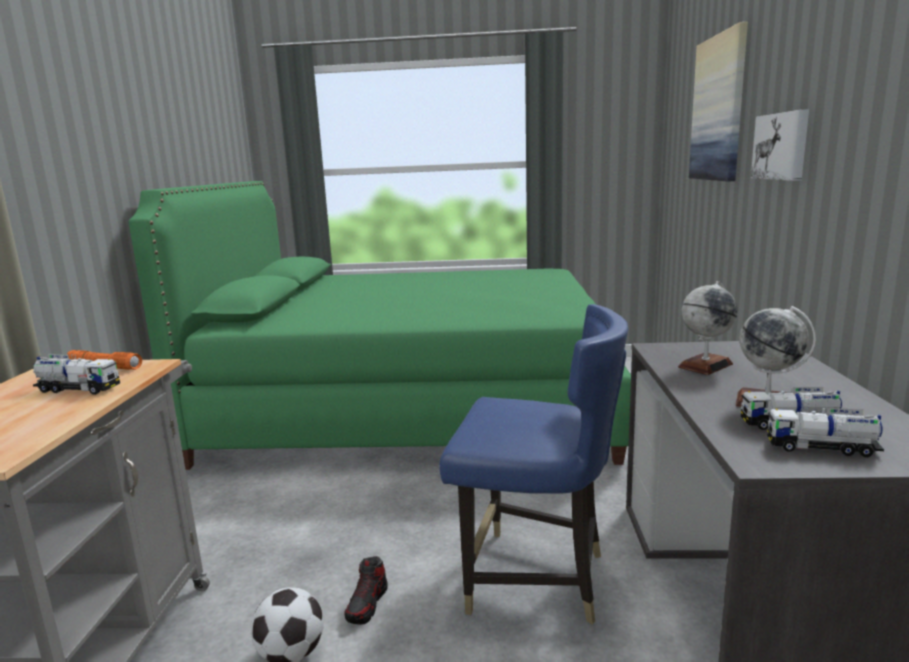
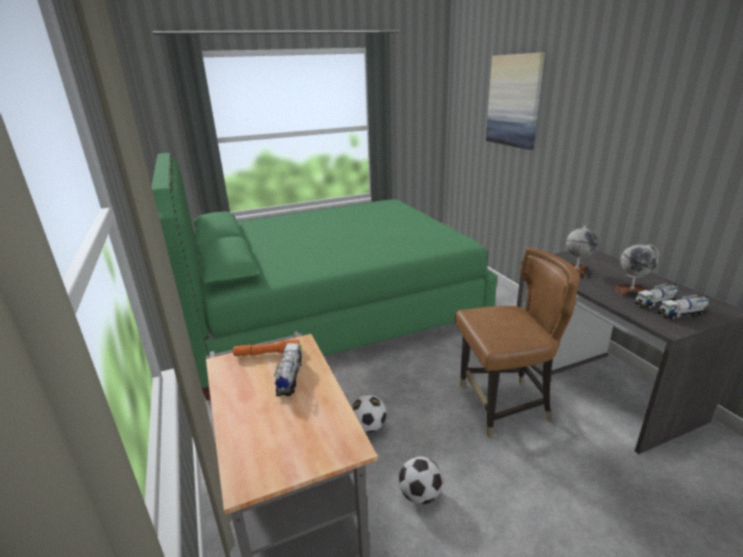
camera: 25 degrees left, 10 degrees up
toy truck [33,354,120,395] -> toy truck turned 75 degrees counterclockwise [274,343,302,396]
shoe [344,556,388,625] -> none
blue chair [439,304,628,625] -> brown chair [455,247,580,438]
picture [751,109,809,181] -> none
none -> football [351,394,386,433]

